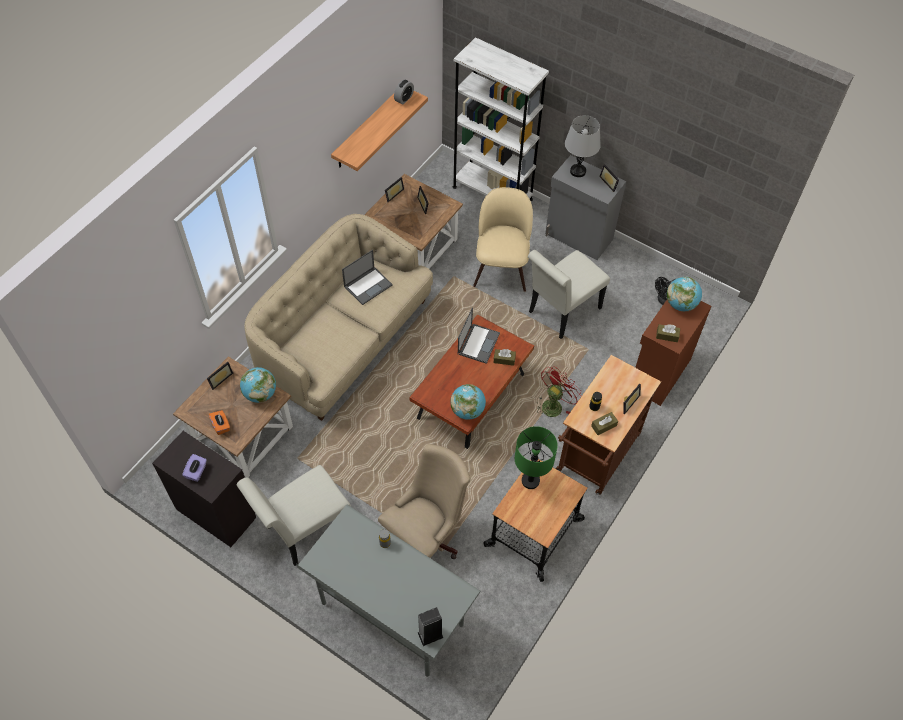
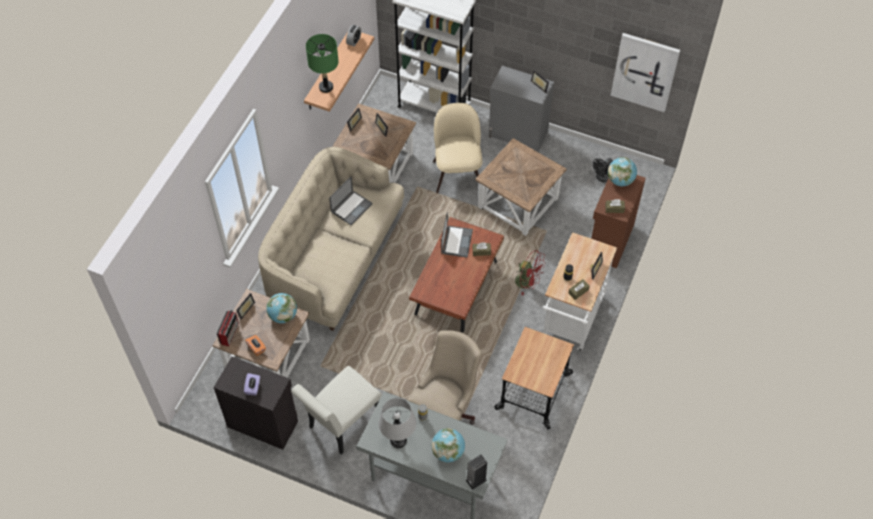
camera: 10 degrees left, 0 degrees up
globe [451,384,486,420] -> globe moved to [431,428,465,462]
green table lamp [515,426,558,489] -> green table lamp moved to [306,34,339,93]
white chair [528,250,610,339] -> brown side table [475,138,567,236]
red fan [537,367,581,417] -> red fan turned 90 degrees clockwise [515,250,546,295]
brown cart [556,355,661,495] -> white cart [543,232,617,351]
grey table lamp [565,115,601,177] -> grey table lamp moved to [378,398,416,448]
none -> radio [217,310,239,346]
none -> picture [611,33,680,112]

